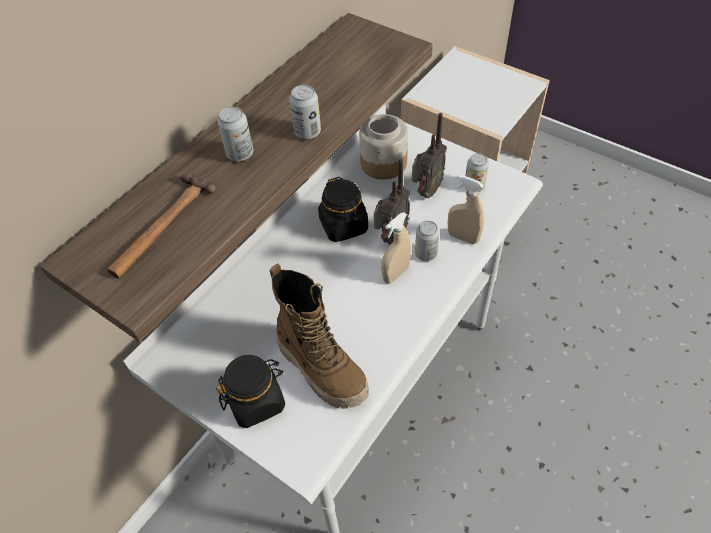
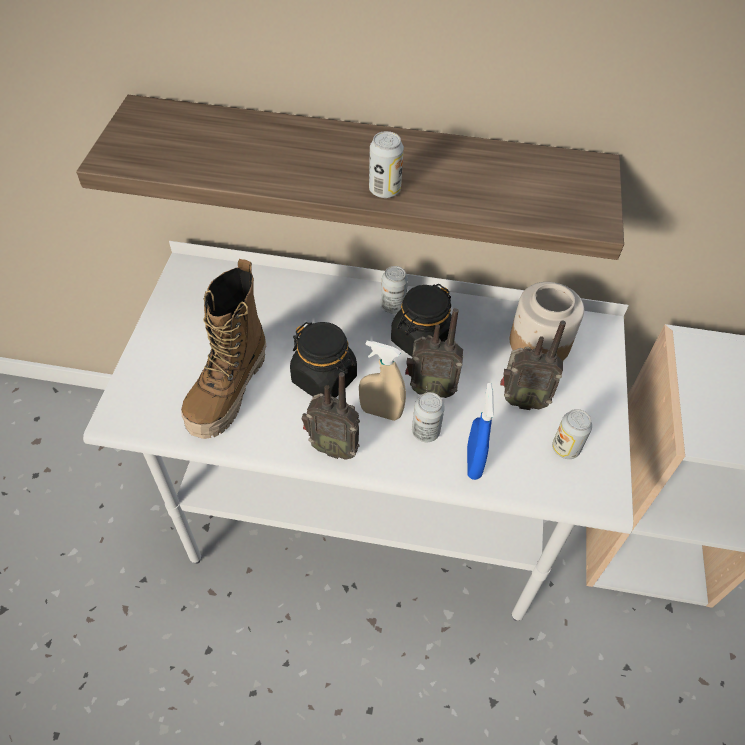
camera: 60 degrees right, 0 degrees up
hammer [107,171,216,278] -> none
black jar [216,355,285,428] -> black jar moved to [290,322,357,398]
can [218,106,253,161] -> can moved to [381,266,408,314]
beige spray bottle [448,174,484,244] -> blue spray bottle [467,383,494,480]
none -> radio [302,372,360,460]

